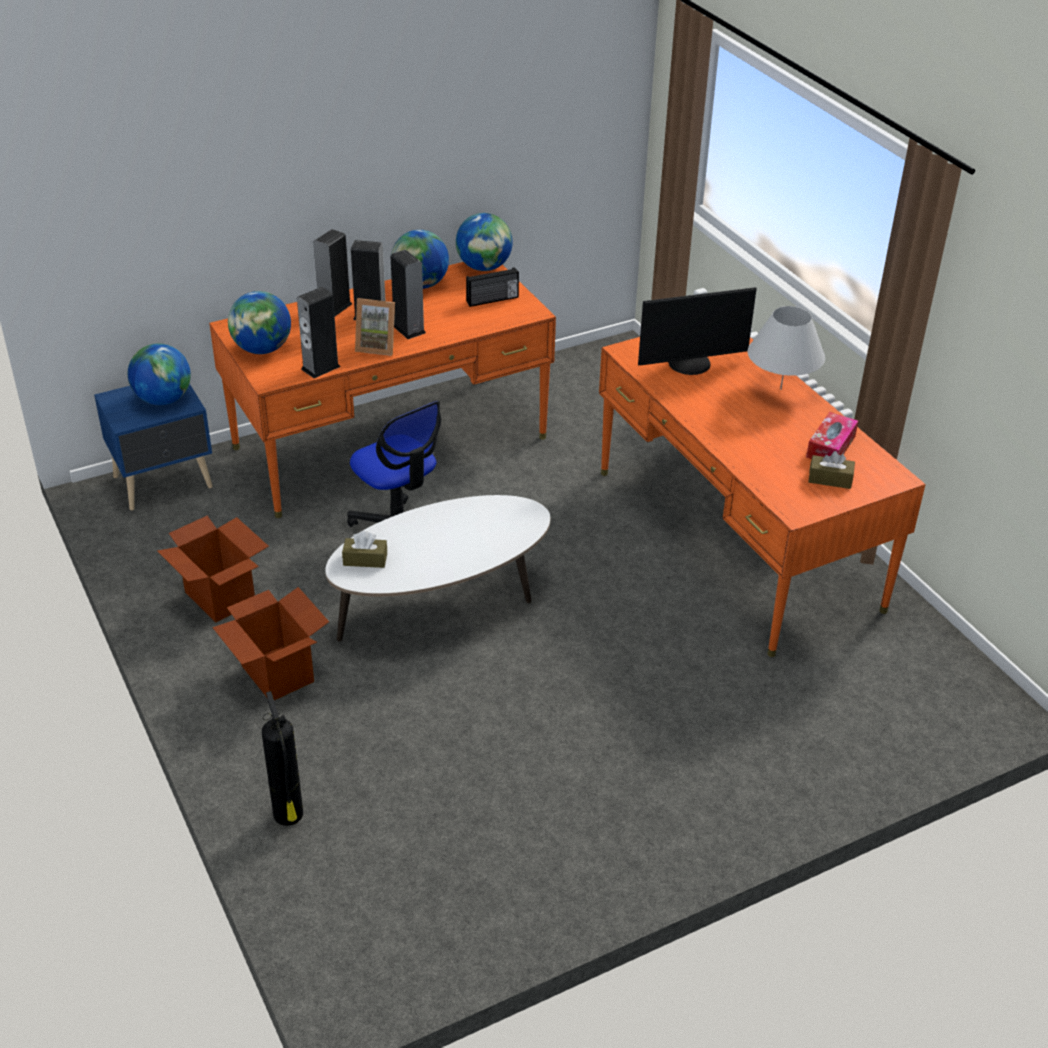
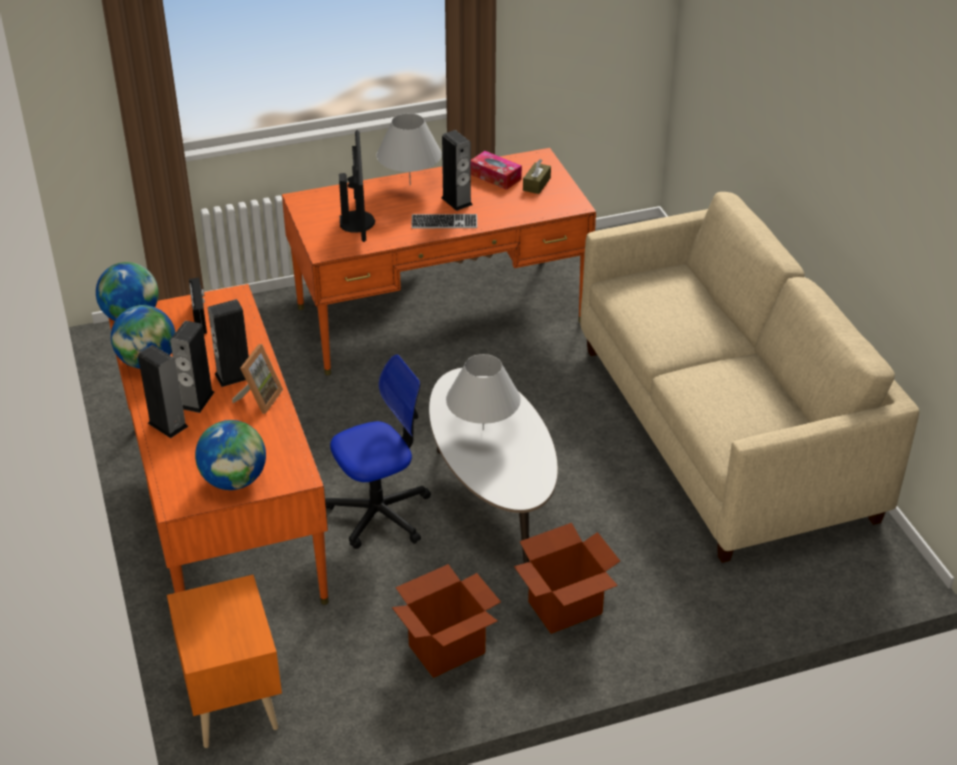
camera: 80 degrees left, 0 degrees up
blue nightstand [94,384,213,510] -> orange nightstand [167,575,282,748]
globe [128,344,191,405] -> none
fire extinguisher [262,691,303,826] -> none
speaker [297,287,341,378] -> speaker moved to [441,130,473,211]
brown tissue box [342,531,387,568] -> none
none -> keyboard [411,214,477,228]
none -> white table lamp [446,354,521,430]
none -> beige sofa [580,192,919,563]

